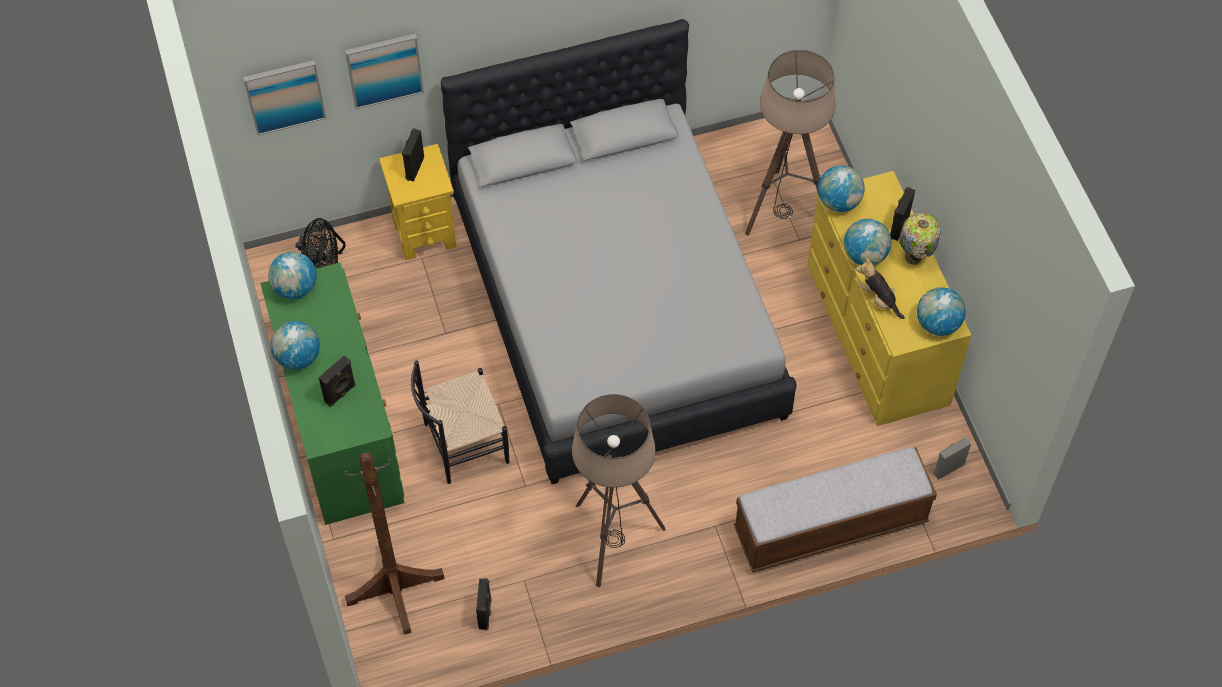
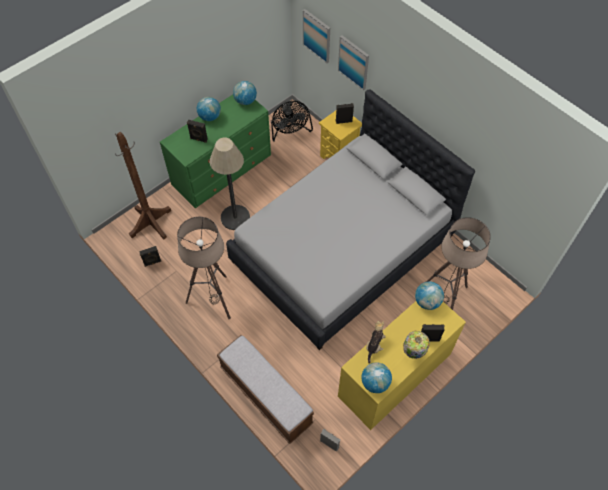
camera: 65 degrees right, 0 degrees up
black chair [411,360,509,484] -> floor lamp [210,138,250,230]
globe [844,219,891,265] -> none

